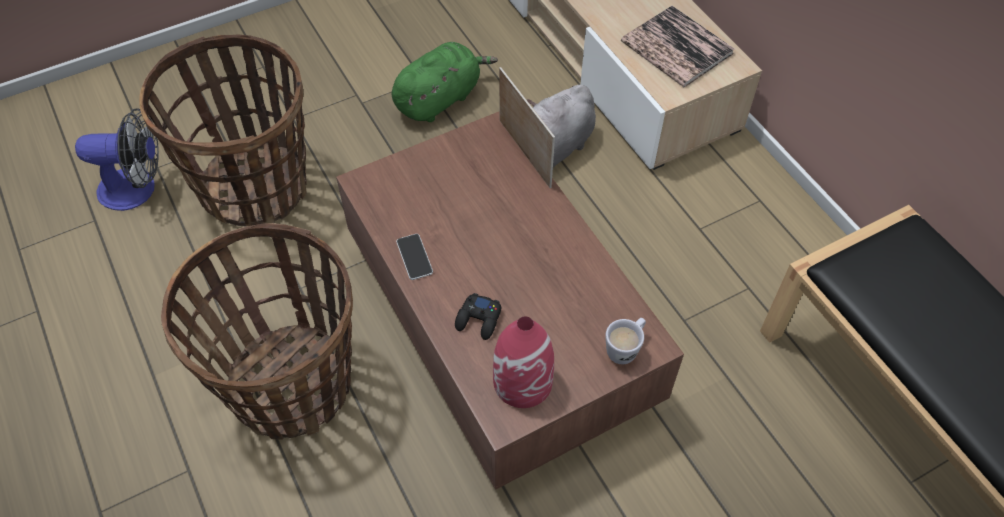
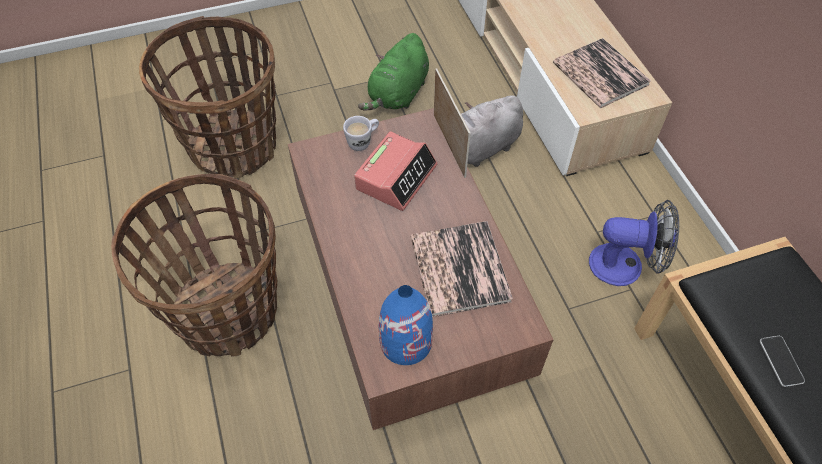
camera: 10 degrees right, 0 degrees up
fan [75,108,159,211] -> fan moved to [589,200,679,286]
green plush toy [392,42,498,122] -> green plush toy turned 150 degrees clockwise [358,33,429,111]
phone [396,234,433,280] -> phone moved to [760,336,805,387]
black game controller [455,293,501,340] -> none
red vase [493,316,554,408] -> blue vase [379,285,433,365]
white mug [605,318,646,364] -> white mug moved to [343,116,379,151]
none -> alarm clock [354,132,437,211]
none -> book [411,221,513,317]

